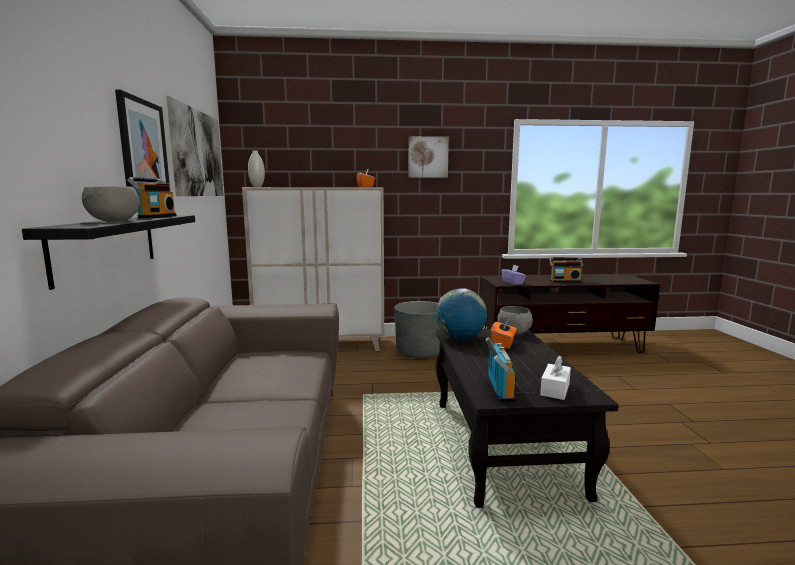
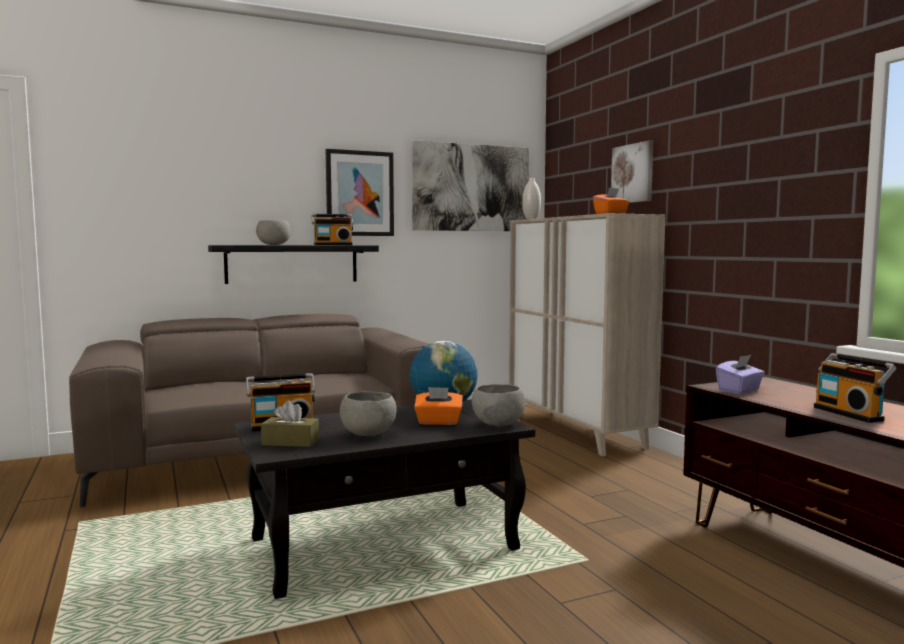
camera: 70 degrees right, 5 degrees down
grey planter [394,301,441,358] -> none
picture [408,136,449,178] -> picture moved to [611,140,653,203]
white tissue box [540,356,571,400] -> brown tissue box [261,400,319,447]
none -> grey bowl [340,392,397,436]

